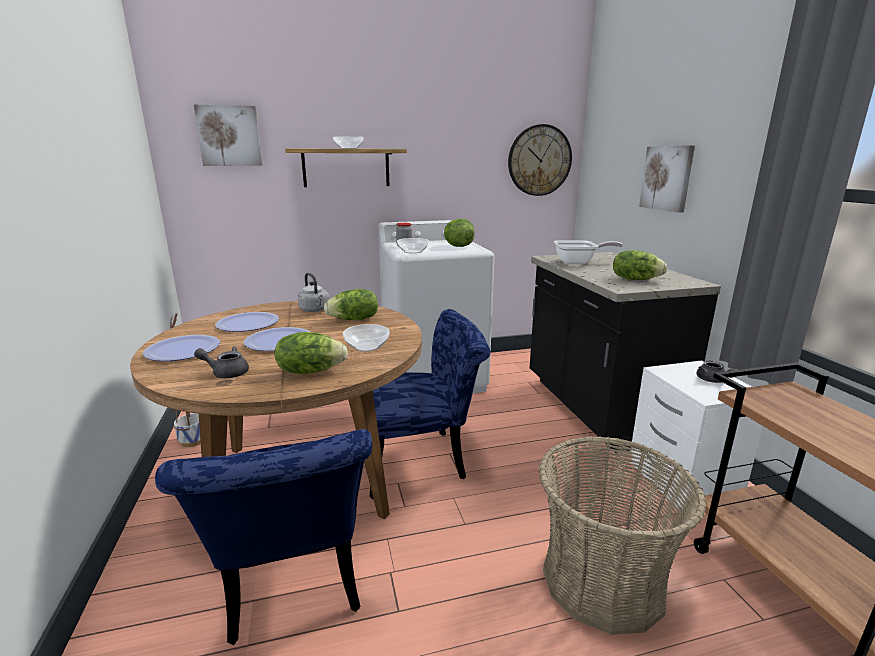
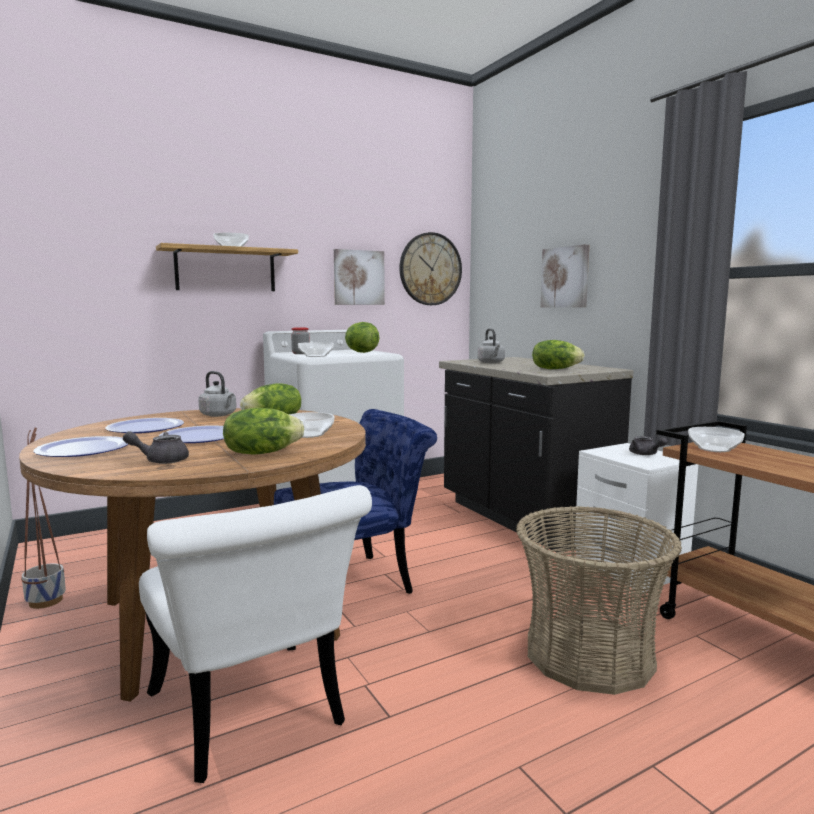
camera: 15 degrees left, 10 degrees down
blue chair [155,429,372,645] -> white chair [139,485,372,783]
picture [194,104,263,166] -> picture moved to [334,249,385,305]
frying pan [554,240,623,264] -> grey kettle [477,329,505,363]
none -> bowl [688,427,745,452]

